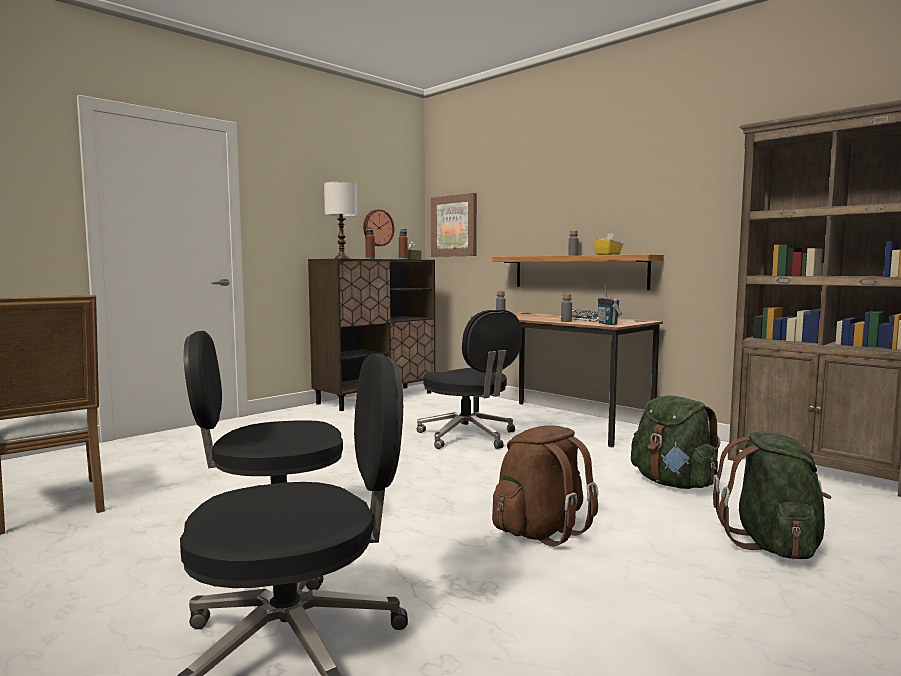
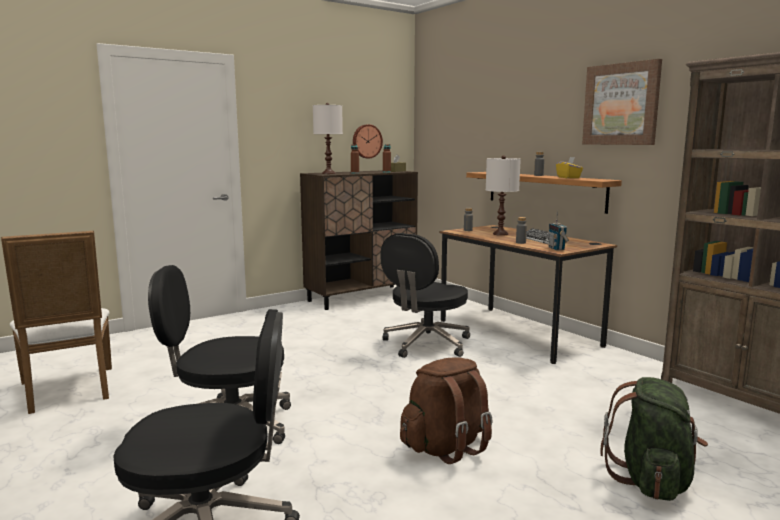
camera: 10 degrees right, 5 degrees up
black office chair [417,309,522,449] -> black office chair turned 60 degrees clockwise [380,233,470,358]
picture [431,193,477,257] -> picture moved to [582,59,662,145]
green backpack [631,396,720,489] -> none
none -> white table lamp [486,156,521,236]

